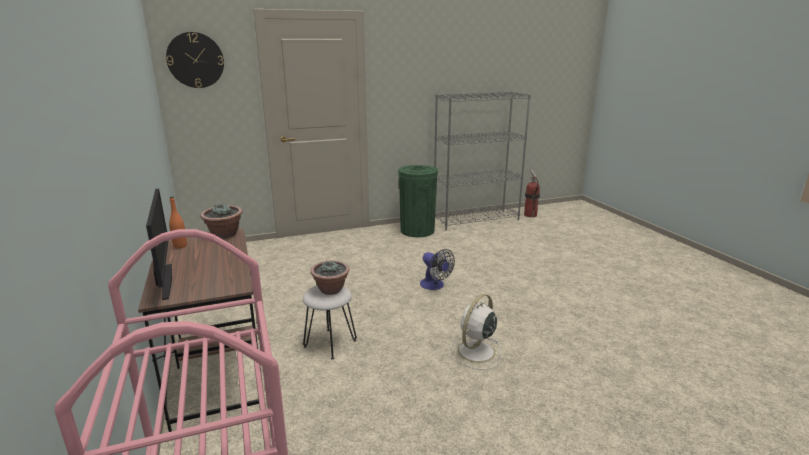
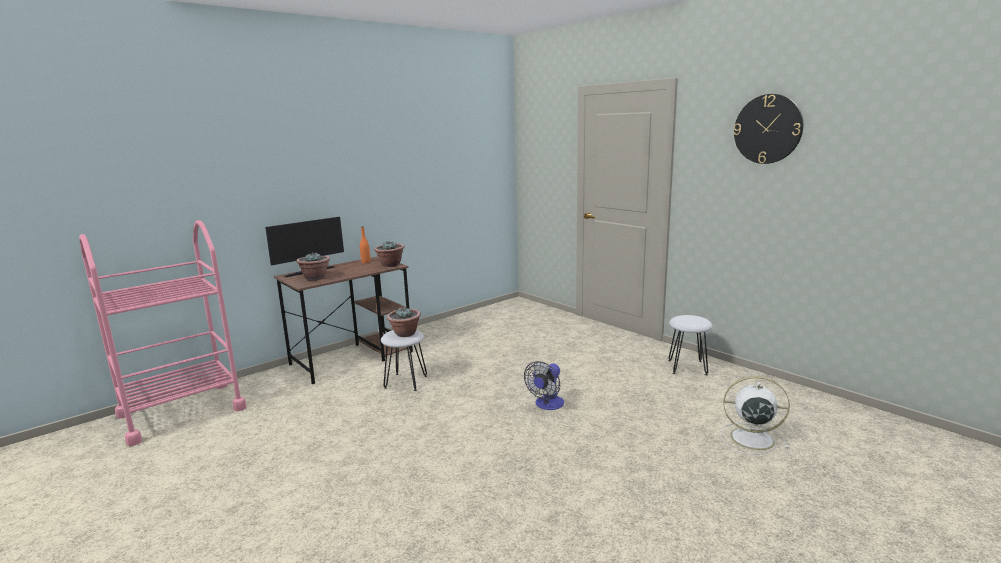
camera: 70 degrees right, 5 degrees down
wall clock [166,32,224,88] -> wall clock moved to [733,94,803,164]
green trash can [398,165,438,237] -> white stool [668,315,713,375]
grey bookcase [434,91,531,231] -> none
white fan [449,294,502,370] -> white fan moved to [720,376,790,455]
fire extinguisher [524,170,540,218] -> none
none -> potted plant [296,252,330,280]

